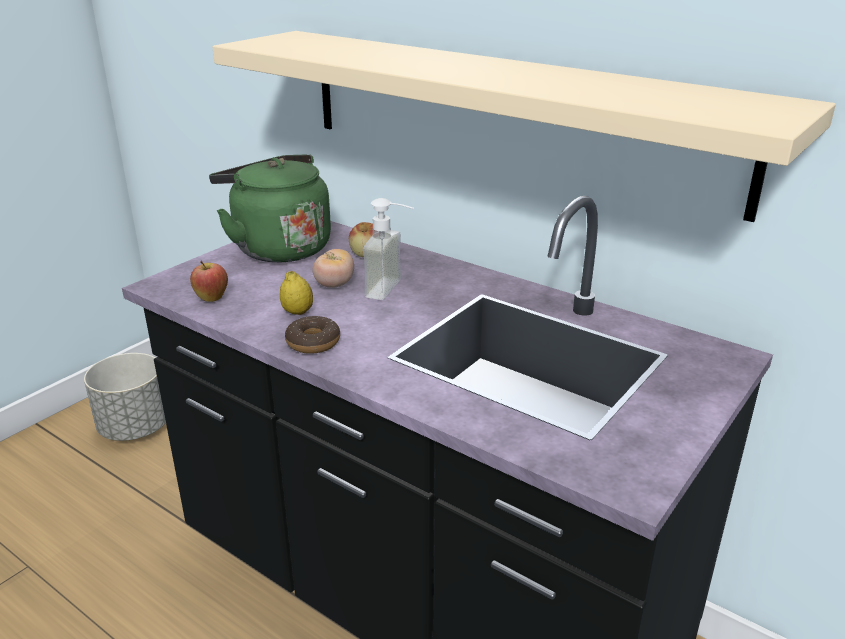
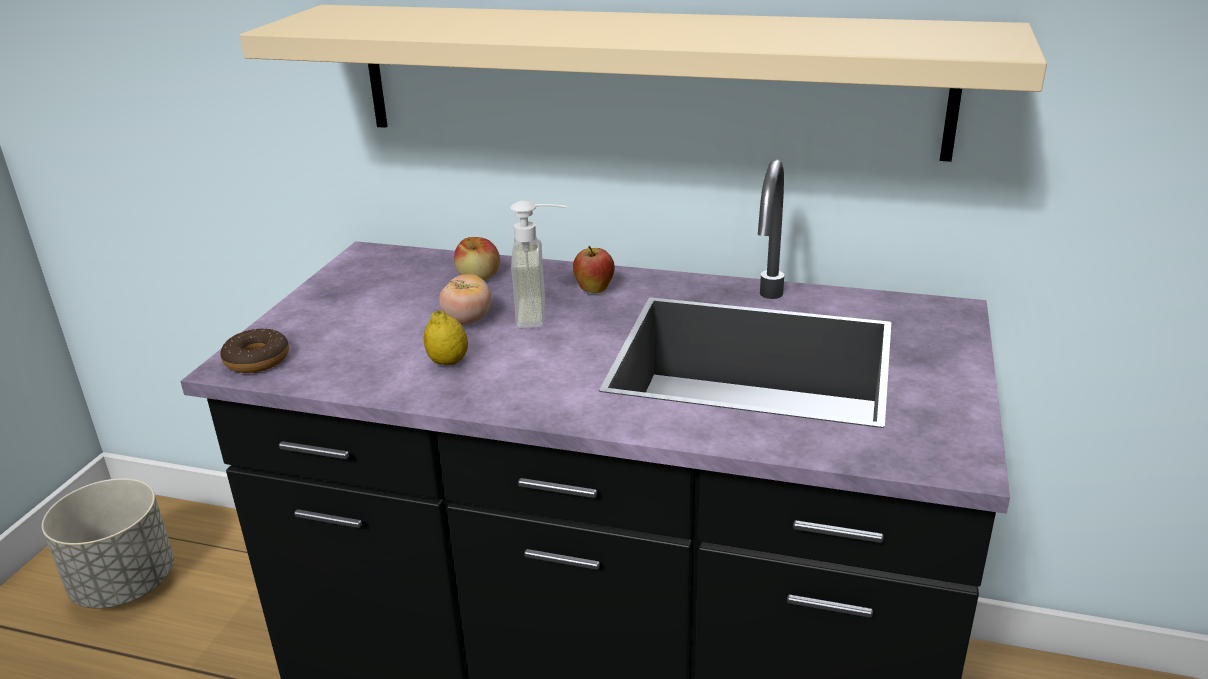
camera: 20 degrees left, 0 degrees up
apple [190,260,228,302] -> apple moved to [573,246,615,293]
green kettle [209,155,331,262] -> none
donut [285,316,340,354] -> donut moved to [220,328,289,373]

